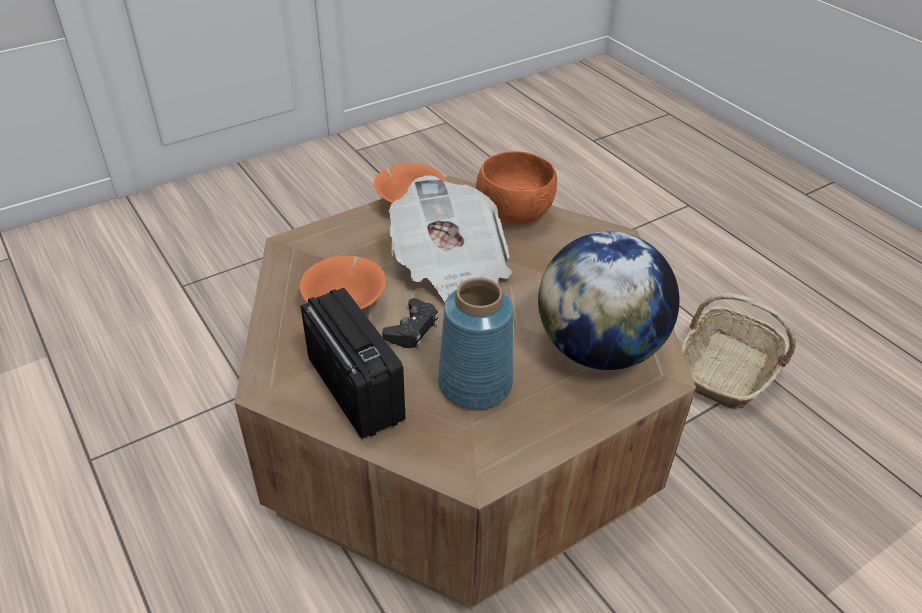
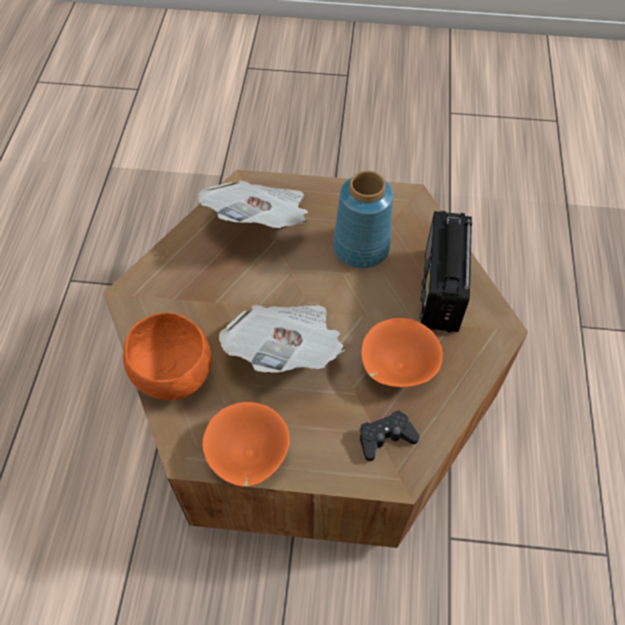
camera: 140 degrees left, 15 degrees up
black game controller [382,298,439,349] -> black game controller moved to [360,410,420,461]
globe [538,231,679,370] -> newspaper [198,180,308,228]
basket [681,293,796,409] -> none

